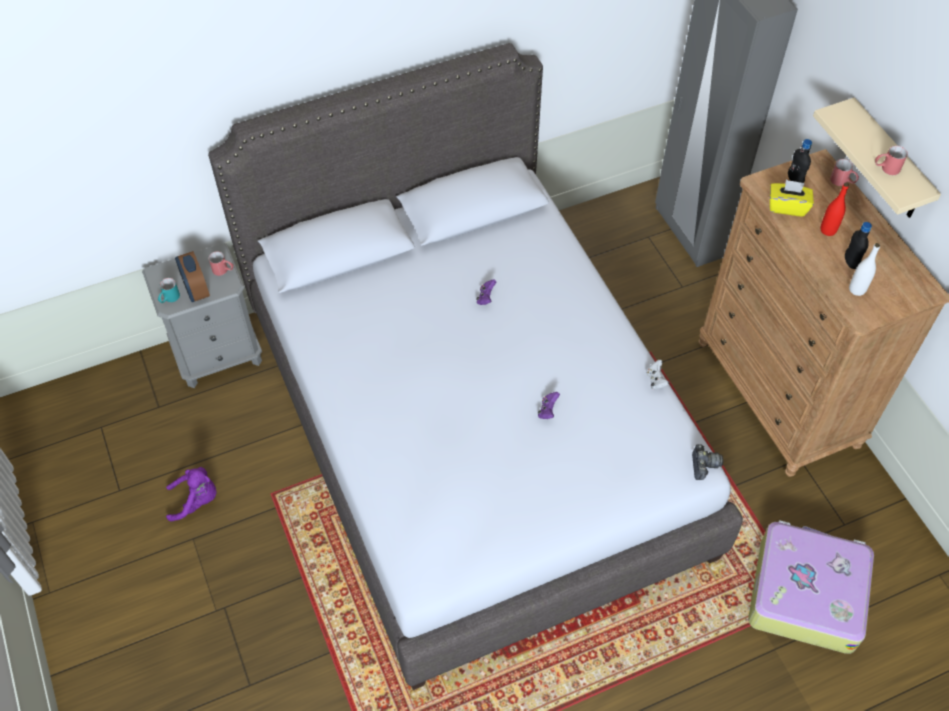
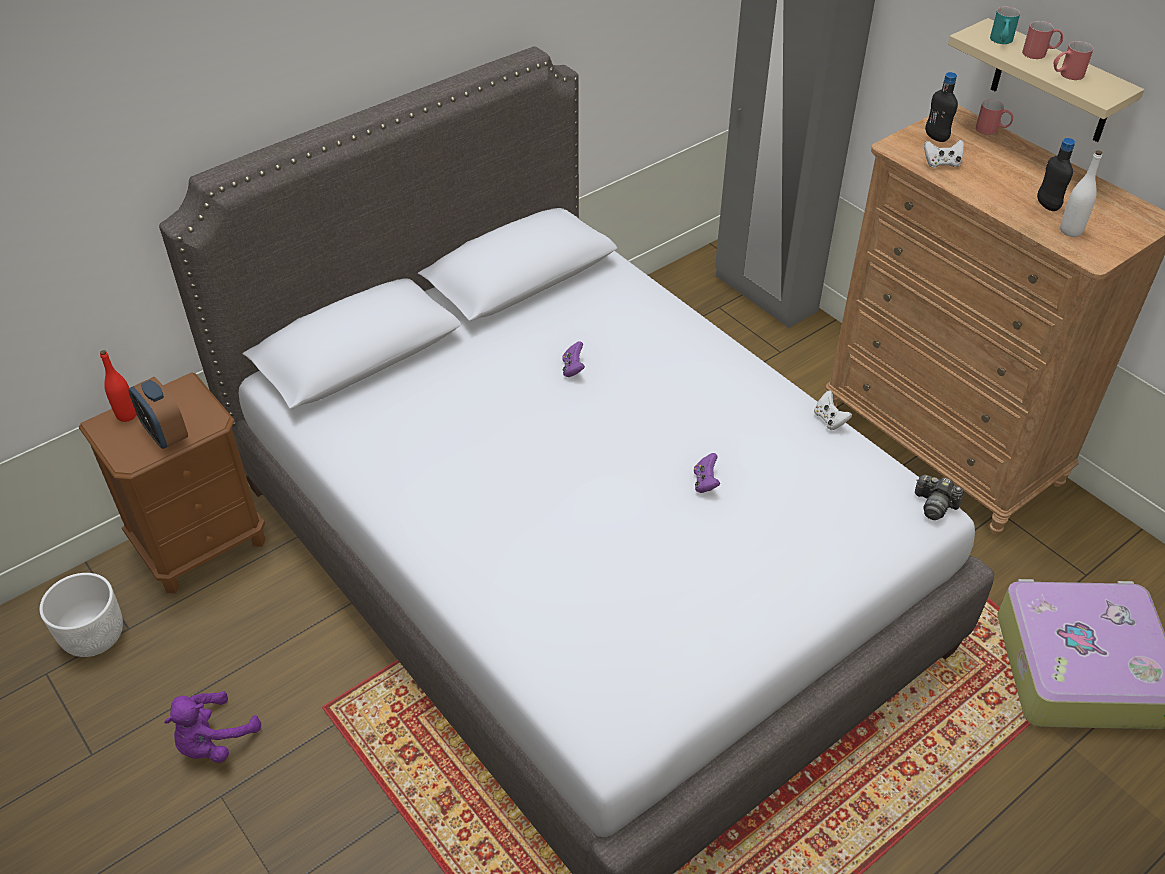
camera: 15 degrees left, 10 degrees down
grey nightstand [142,243,262,388] -> brown nightstand [79,372,266,594]
turquoise mug [158,278,180,303] -> turquoise mug moved to [990,7,1020,44]
purple plush toy [166,467,217,522] -> purple plush toy turned 150 degrees clockwise [164,691,261,763]
red mug [208,252,234,276] -> red mug moved to [1022,21,1063,59]
camera [692,444,723,480] -> camera turned 135 degrees clockwise [915,475,964,520]
yellow tissue box [770,179,814,217] -> white game controller [924,140,964,168]
red bottle [820,183,849,236] -> red bottle moved to [100,350,137,422]
none -> white planter [40,573,123,657]

